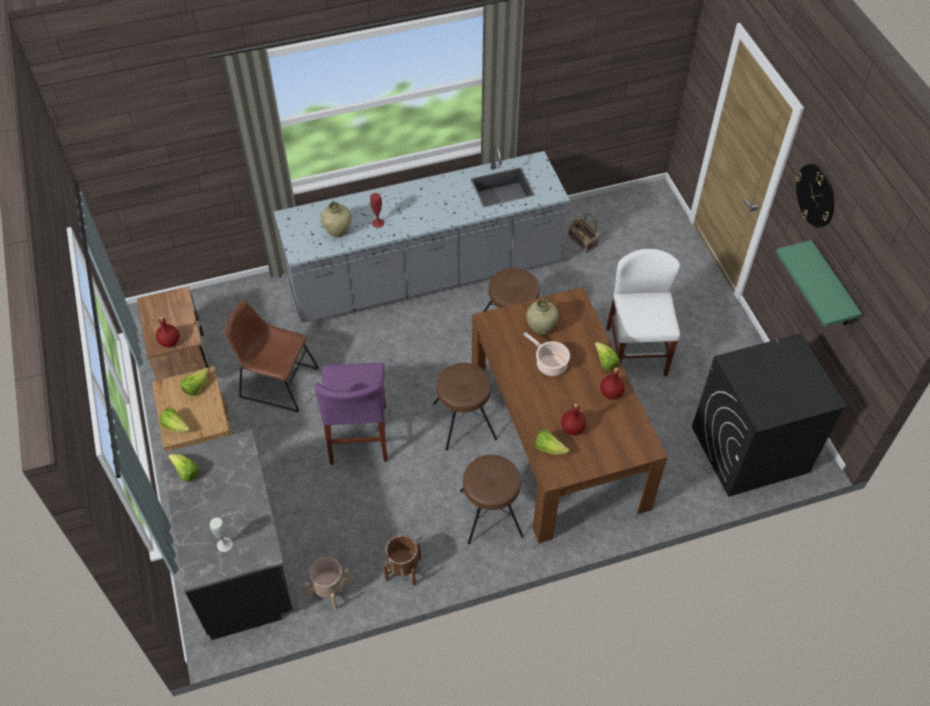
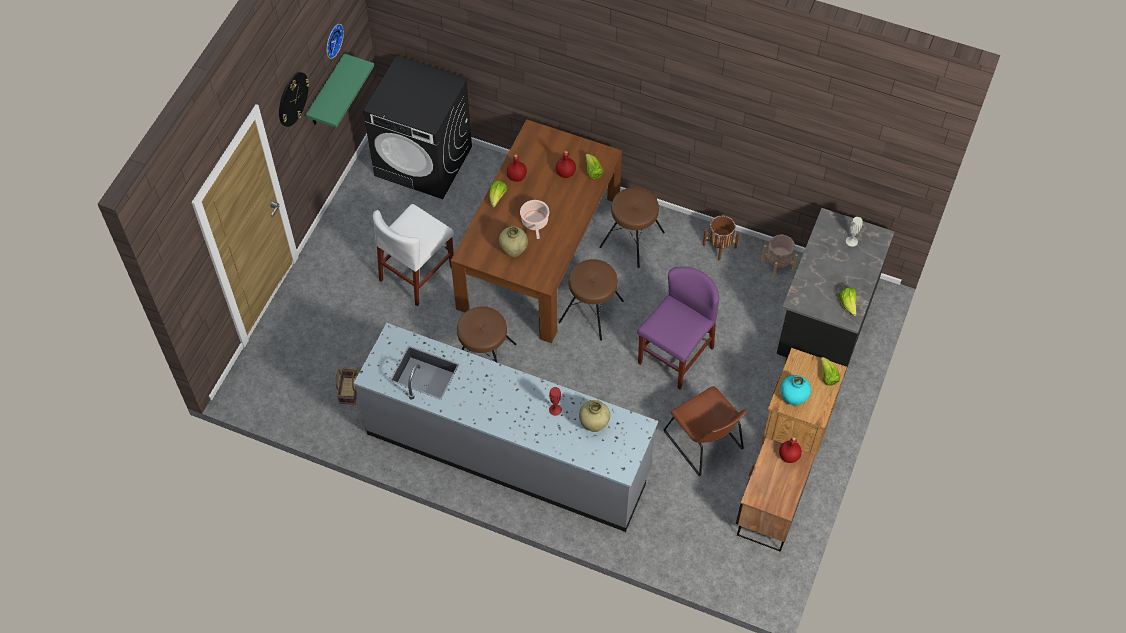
camera: 140 degrees left, 5 degrees up
lettuce [180,368,209,396] -> turquoise vase [781,375,811,406]
none -> wall clock [326,24,344,59]

